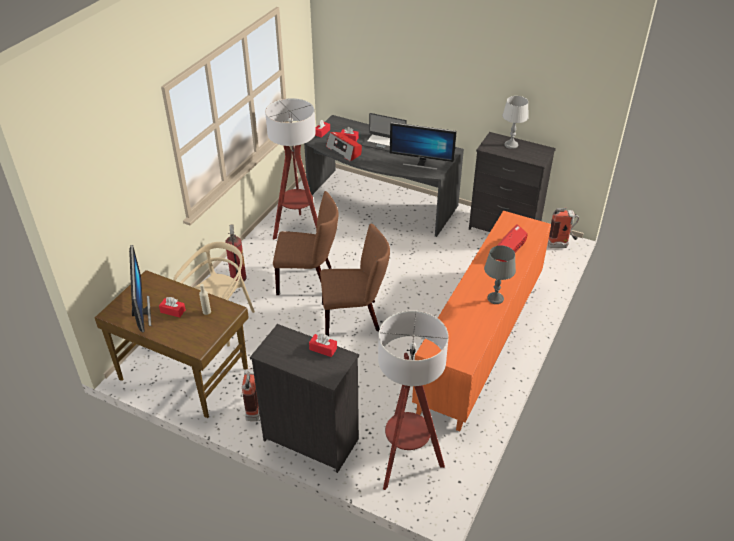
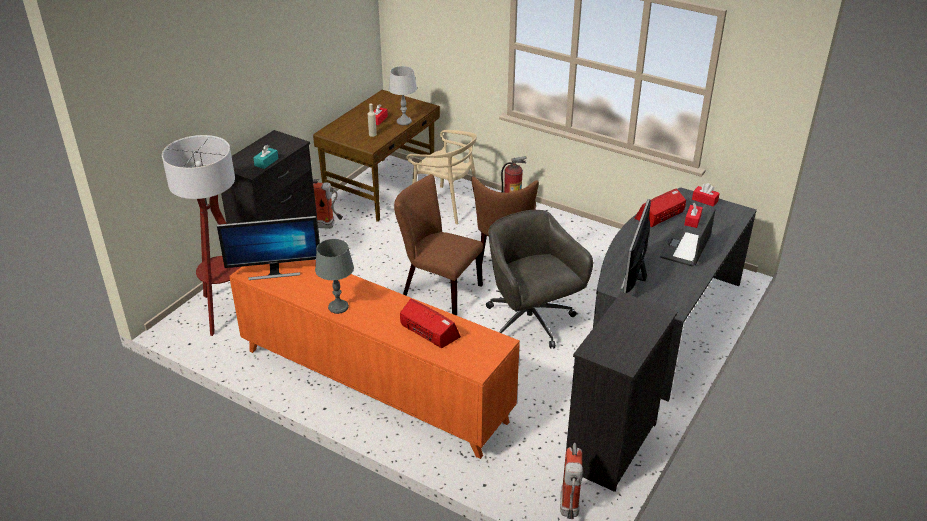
camera: 95 degrees right, 5 degrees down
monitor [129,245,151,333] -> monitor moved to [217,216,319,280]
floor lamp [265,98,318,240] -> none
red tissue box [309,334,337,357] -> turquoise tissue box [253,145,279,169]
brown chair [320,224,390,336] -> brown chair turned 120 degrees clockwise [394,174,483,315]
grey table lamp [502,96,529,149] -> grey table lamp moved to [388,66,417,125]
none -> grey office chair [486,210,593,349]

